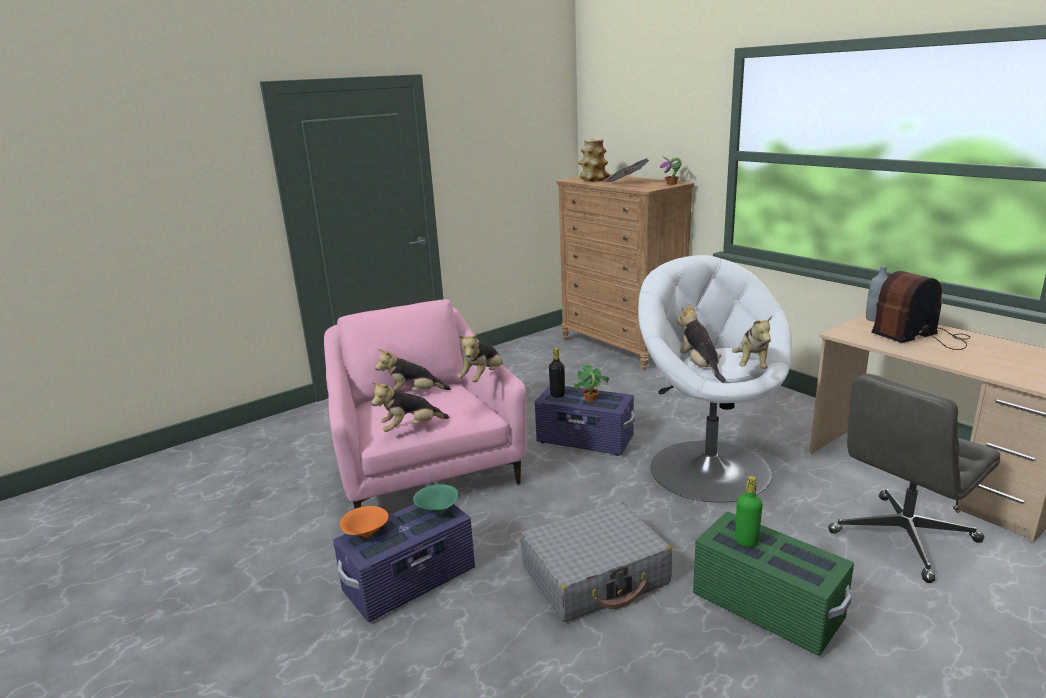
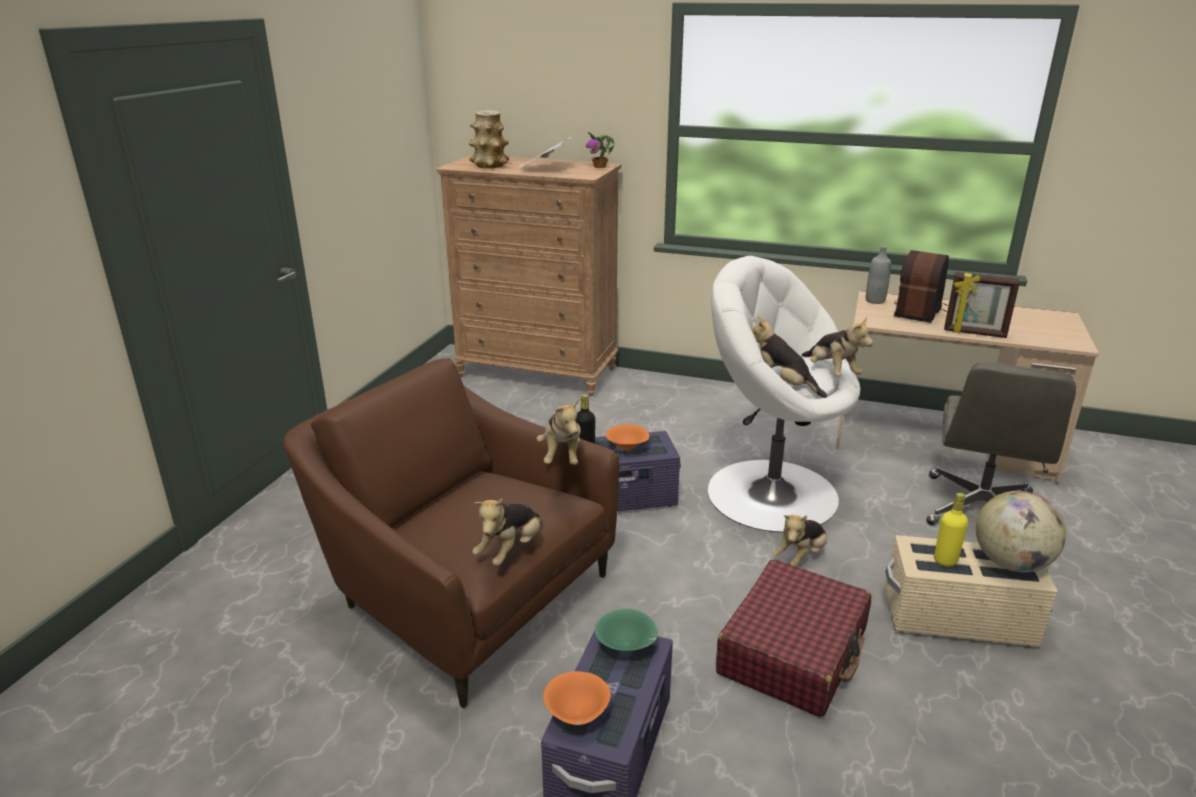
camera: 35 degrees left, 5 degrees up
pink armchair [324,300,527,509] -> brown armchair [283,358,619,708]
plush toy [375,349,451,391] -> plush toy moved to [772,515,827,566]
grey suitcase [520,501,672,622] -> red suitcase [716,559,871,717]
potted plant [572,364,609,402] -> orange bowl [606,424,649,450]
green storage box [693,512,854,656] -> beige storage box [885,535,1058,647]
green bottle [735,476,763,547] -> yellow bottle [934,493,968,566]
none -> picture frame [944,272,1020,338]
none -> globe [976,491,1066,572]

